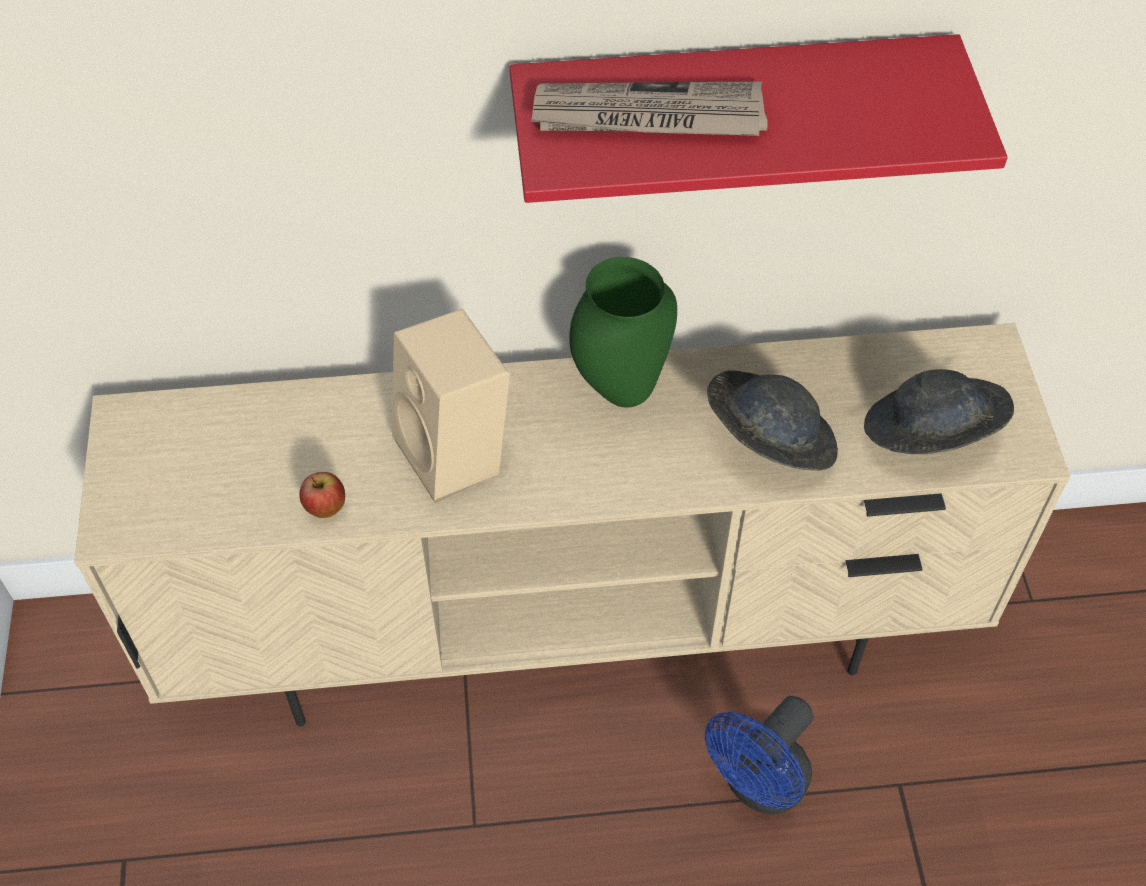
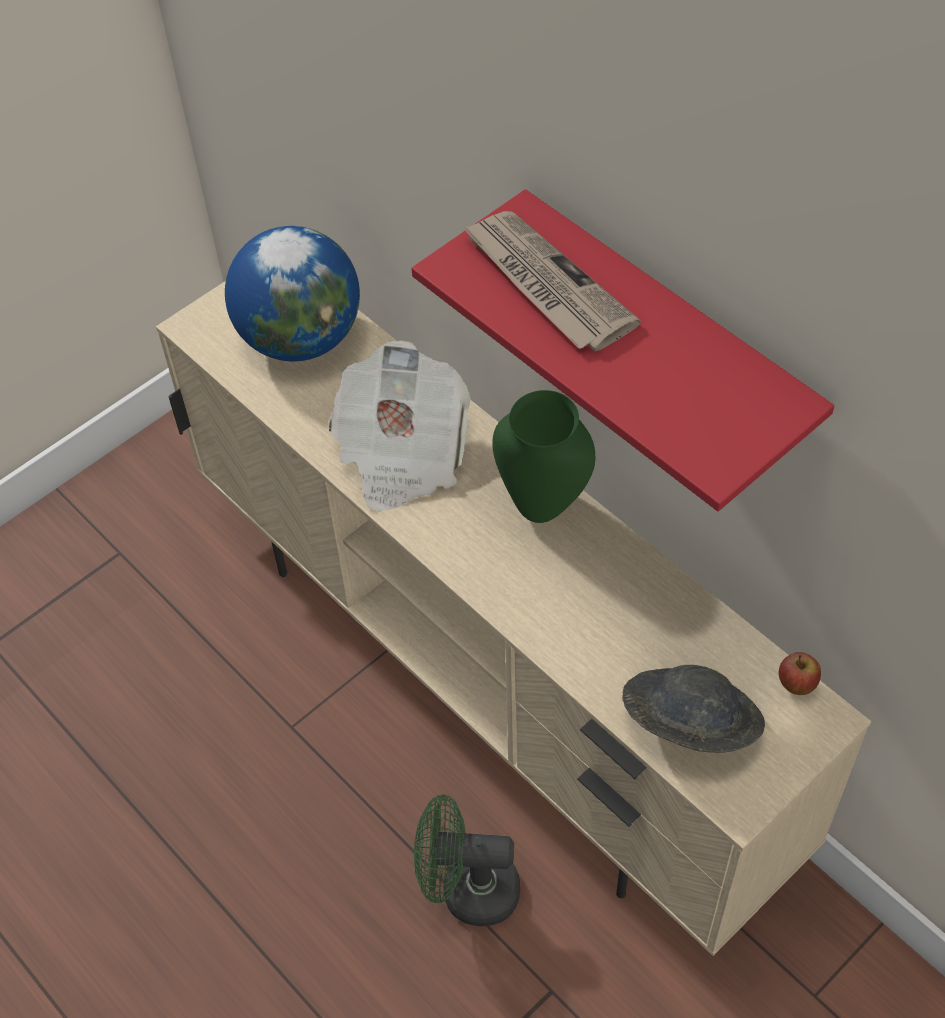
camera: 55 degrees right, 0 degrees up
apple [299,472,345,518] -> apple moved to [779,652,821,695]
beige speaker [392,309,510,504] -> newspaper [328,341,471,512]
blue fan [705,696,814,815] -> green fan [414,794,520,926]
grey hat [707,371,838,471] -> none
none -> globe [225,226,360,361]

